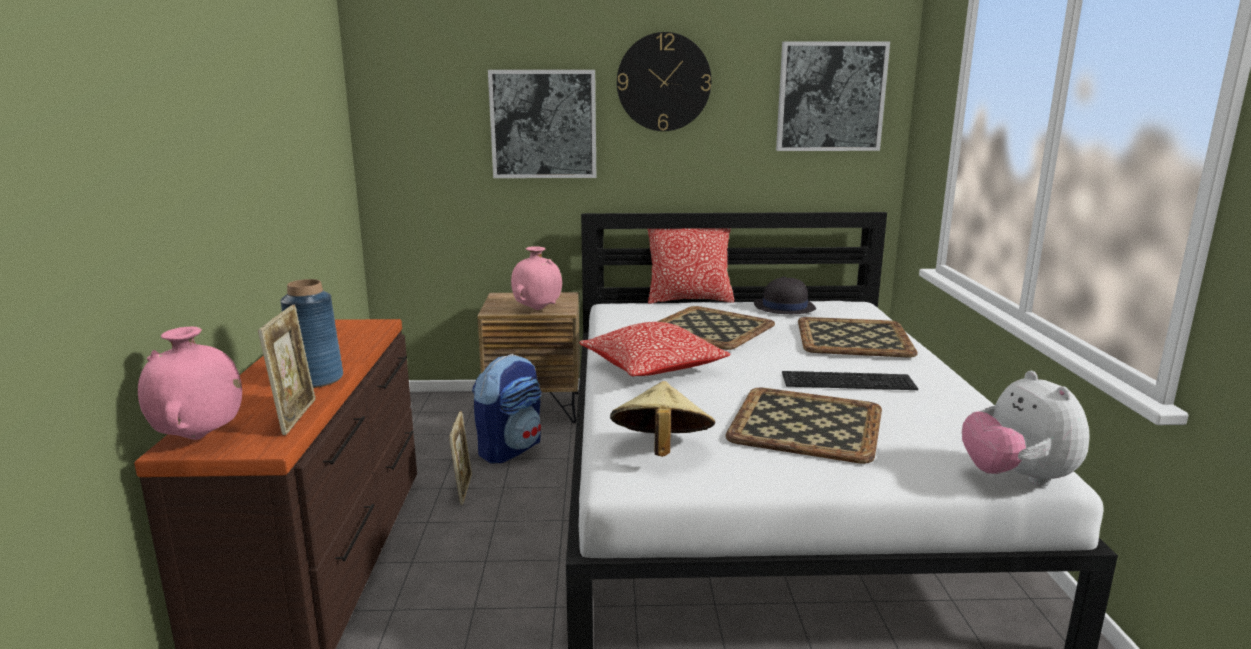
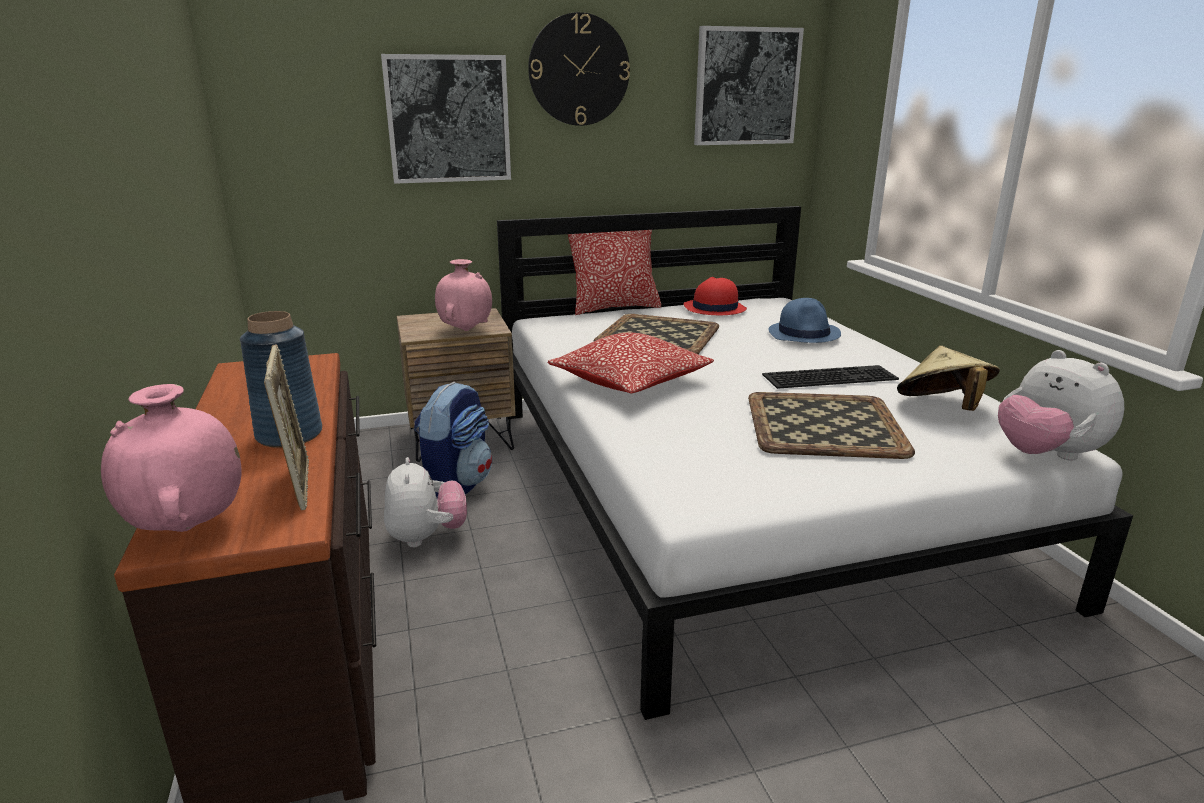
camera: 15 degrees left, 5 degrees up
picture frame [449,411,472,505] -> plush toy [384,457,467,548]
beige hat [610,381,715,457] -> beige hat moved to [897,346,1000,411]
black hat [754,276,816,314] -> red hat [684,277,747,315]
tray [798,317,918,357] -> blue hat [768,298,841,343]

